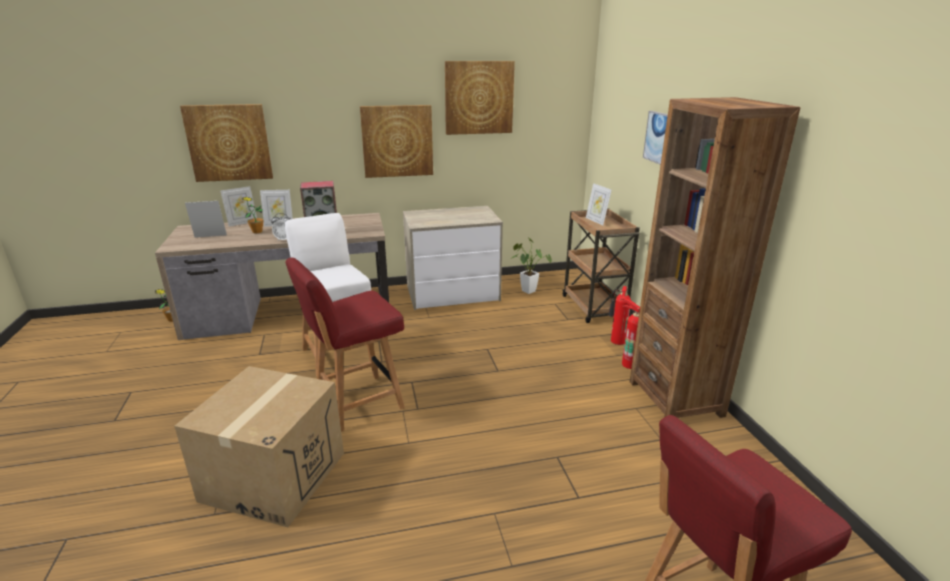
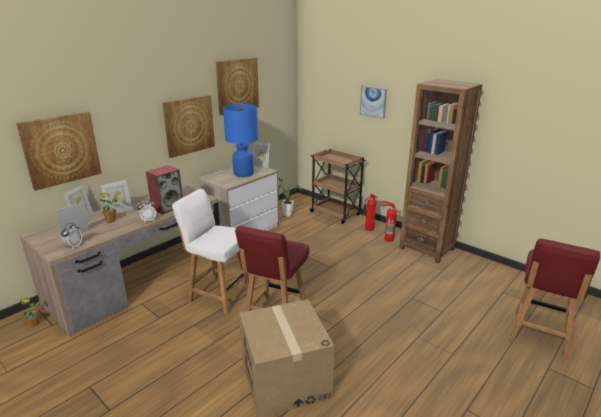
camera: 35 degrees left, 0 degrees up
picture frame [586,183,612,225] -> picture frame moved to [253,141,270,168]
none -> alarm clock [61,223,82,250]
none -> blue table lamp [223,104,258,177]

